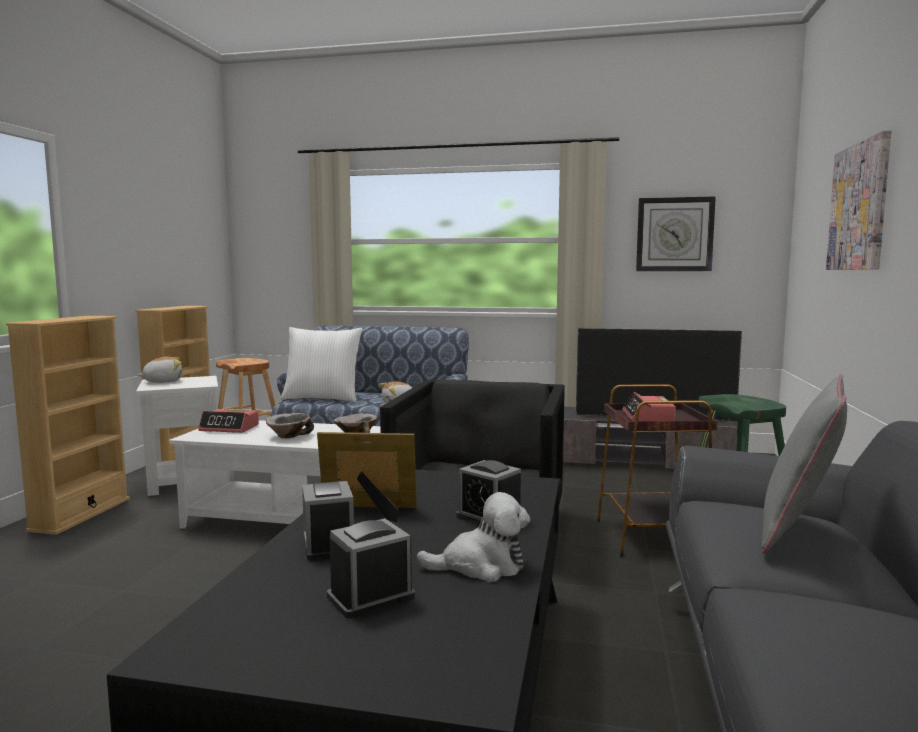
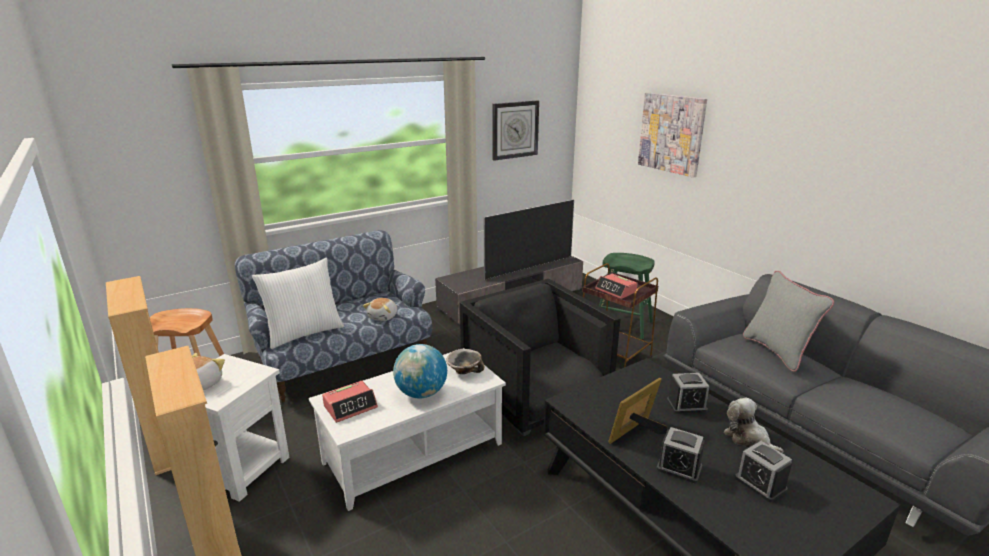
camera: 45 degrees left, 15 degrees up
bowl [266,413,314,438] -> globe [393,344,447,398]
alarm clock [327,518,415,619] -> alarm clock turned 45 degrees counterclockwise [735,441,792,502]
plush toy [416,492,530,582] -> plush toy turned 75 degrees counterclockwise [724,398,784,453]

